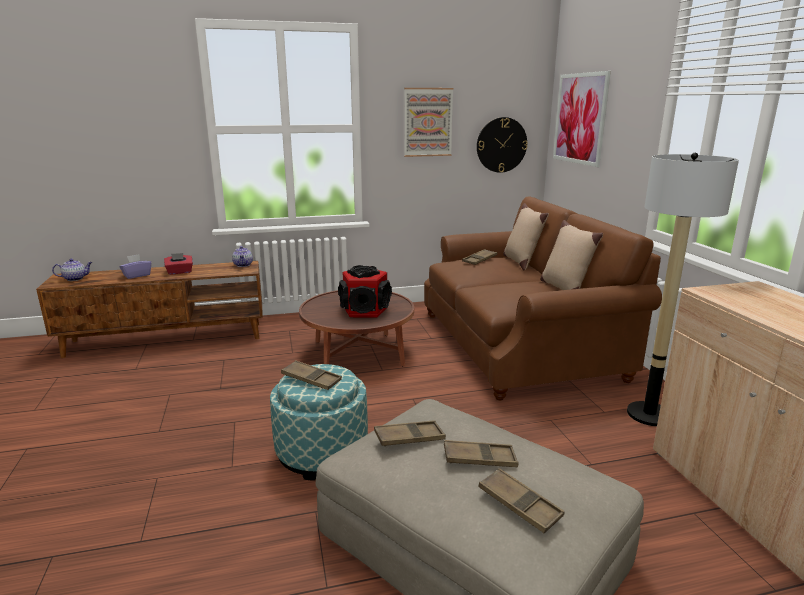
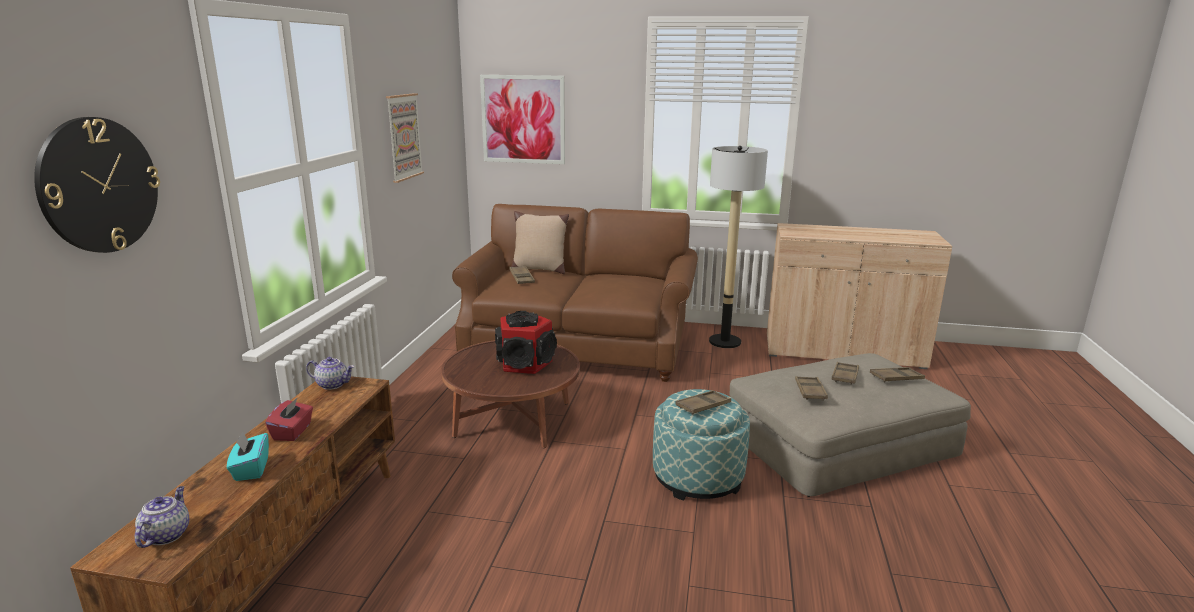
camera: 65 degrees left, 0 degrees up
purple tissue box [119,254,151,279] -> turquoise tissue box [227,431,269,481]
wall clock [477,117,528,173] -> wall clock moved to [34,117,160,253]
beige pillow [540,220,603,290] -> none

